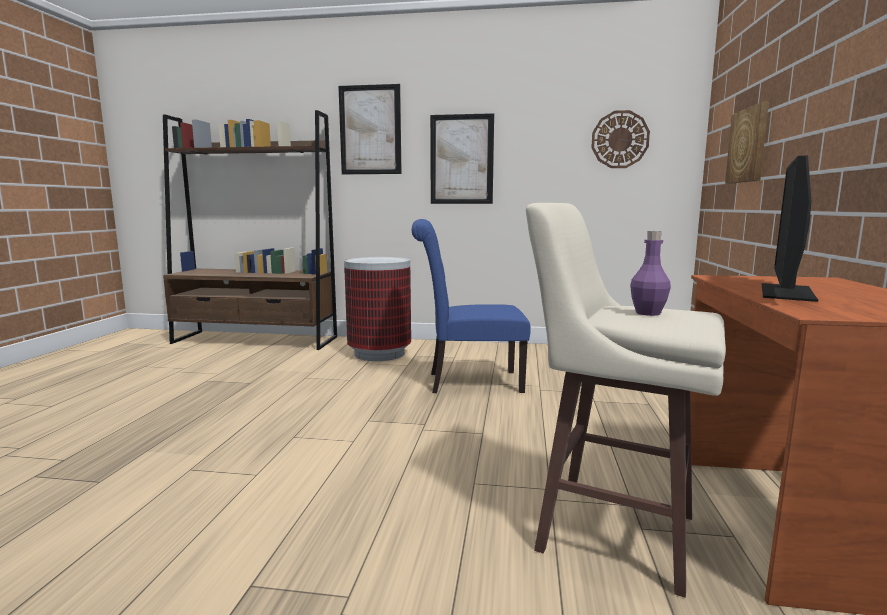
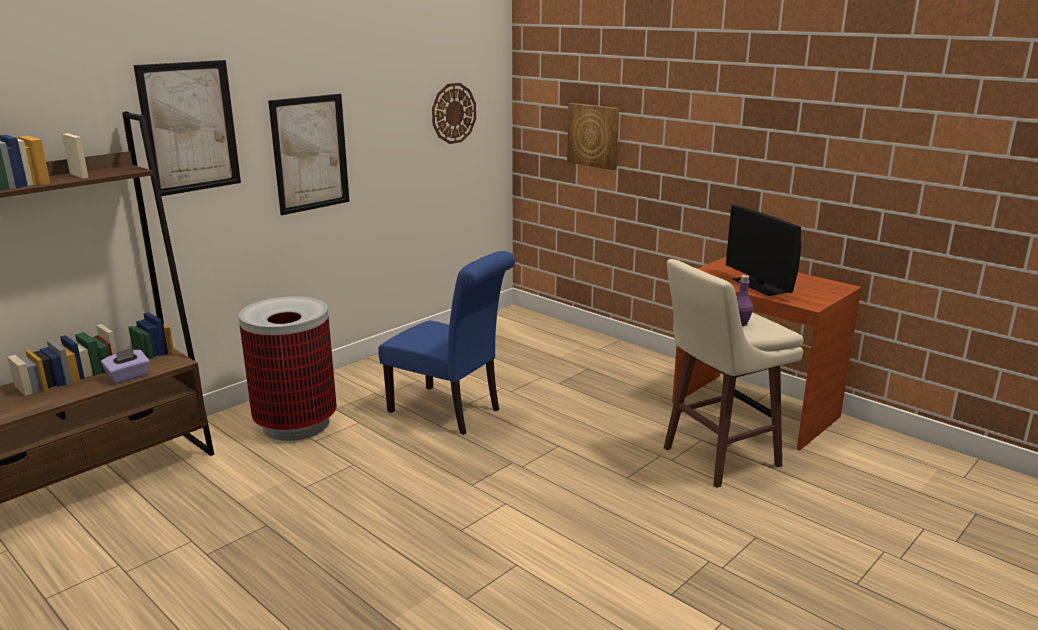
camera: 55 degrees left, 10 degrees up
blue chair [412,219,531,393] -> blue chair turned 90 degrees counterclockwise [378,251,515,435]
none -> purple tissue box [101,348,150,384]

